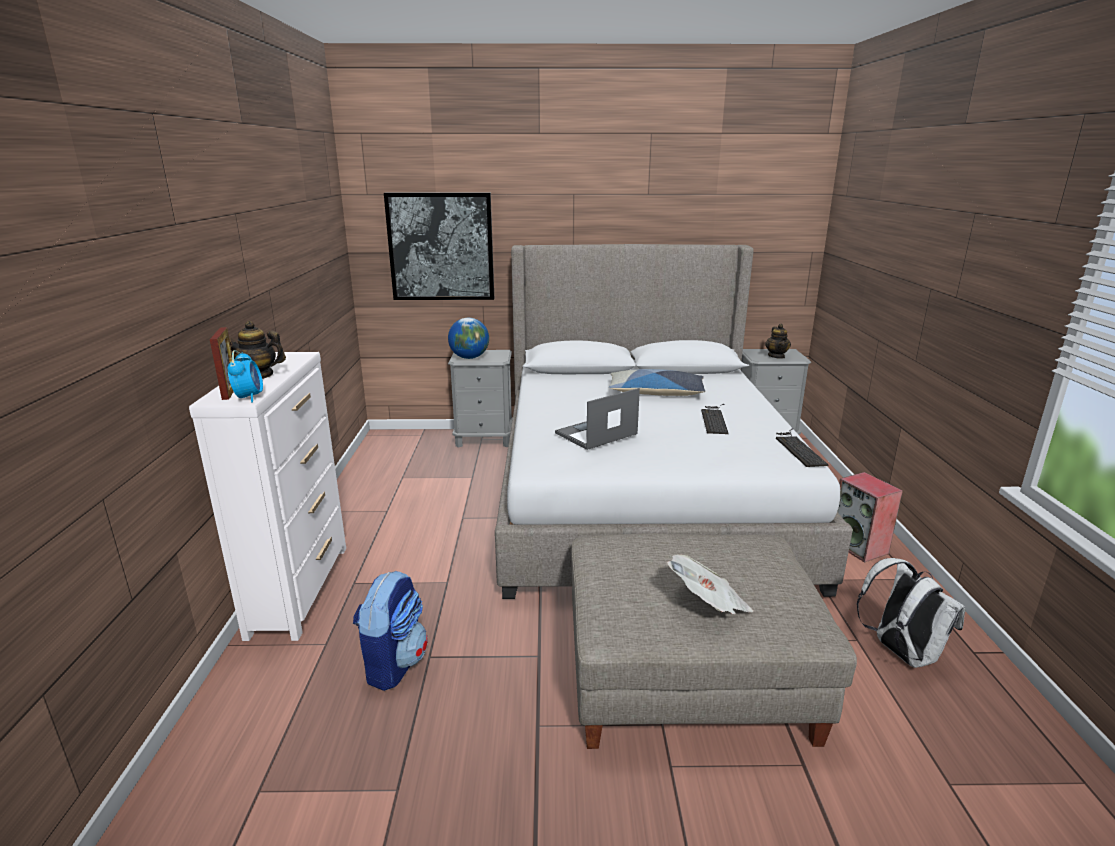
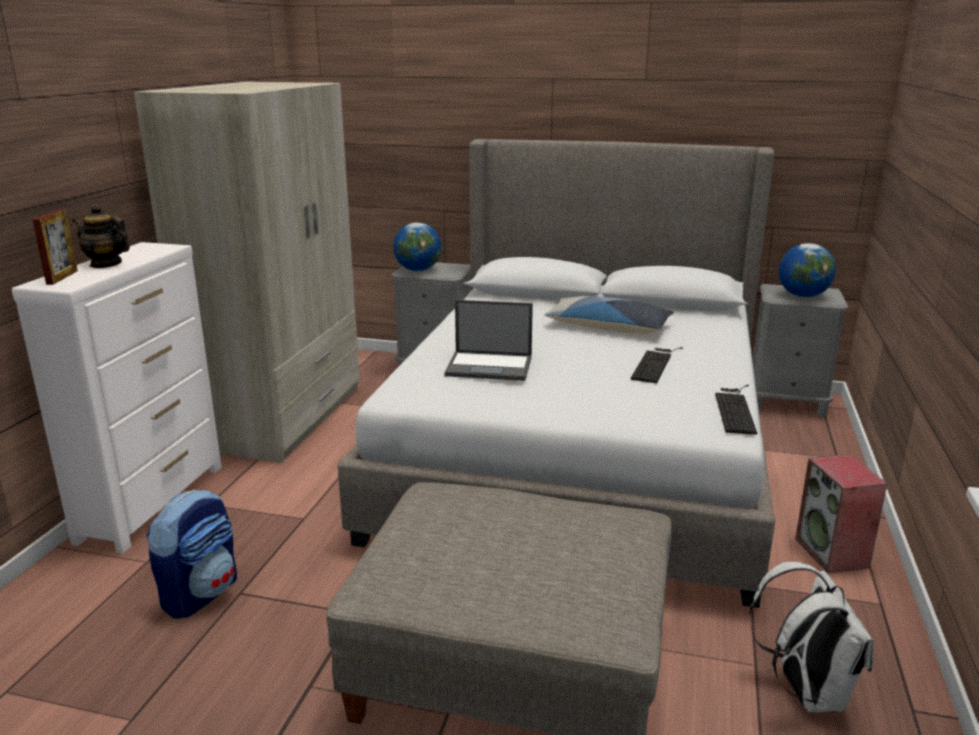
camera: 15 degrees right, 0 degrees up
alarm clock [228,350,263,403] -> none
picture [384,192,494,300] -> none
laptop [555,388,640,450] -> laptop turned 150 degrees counterclockwise [444,300,533,381]
newspaper [667,554,753,615] -> none
teapot [765,324,791,359] -> globe [778,243,836,297]
none -> beige wardrobe [134,82,360,463]

